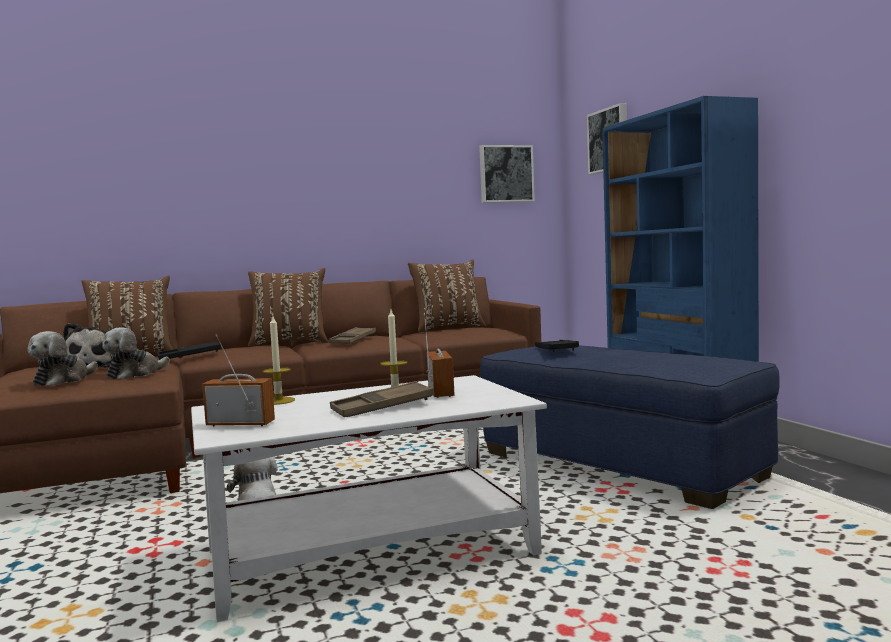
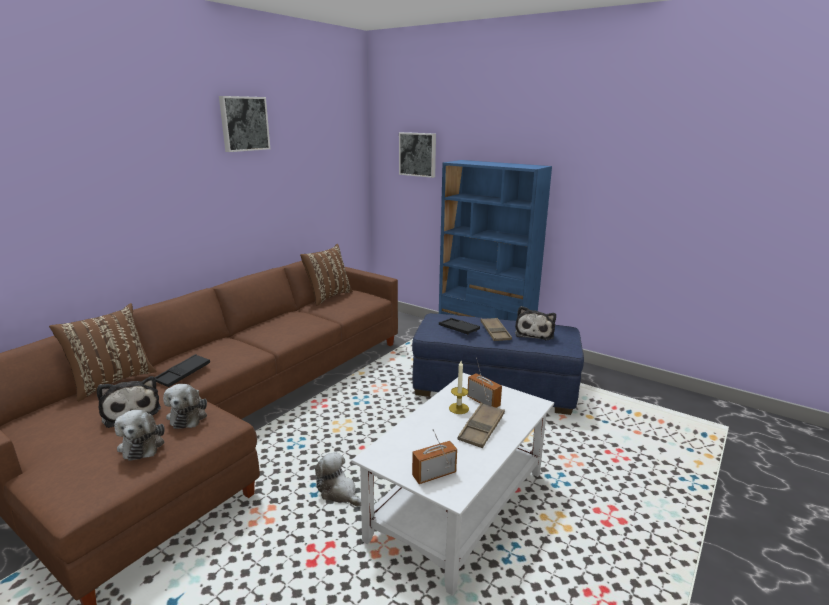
camera: 35 degrees left, 15 degrees up
brown pillow [248,268,328,347] -> none
candle [263,316,295,405] -> none
brown tray [329,327,376,344] -> brown tray moved to [481,318,512,341]
picture [479,145,535,203] -> picture moved to [219,96,270,152]
none -> plush toy [515,306,556,340]

